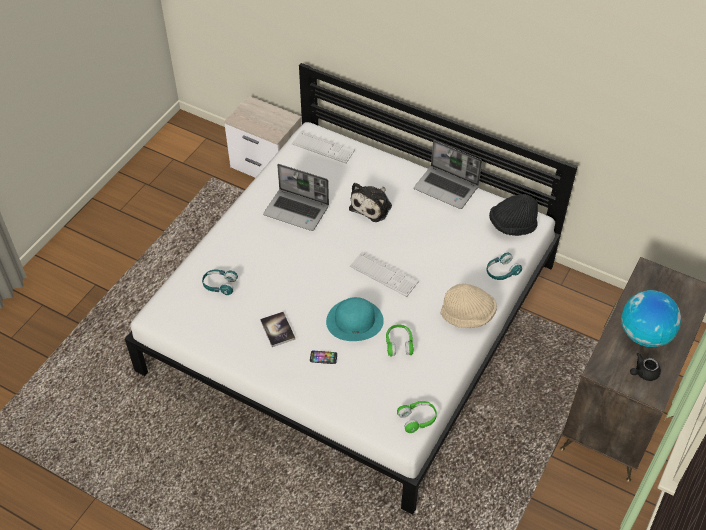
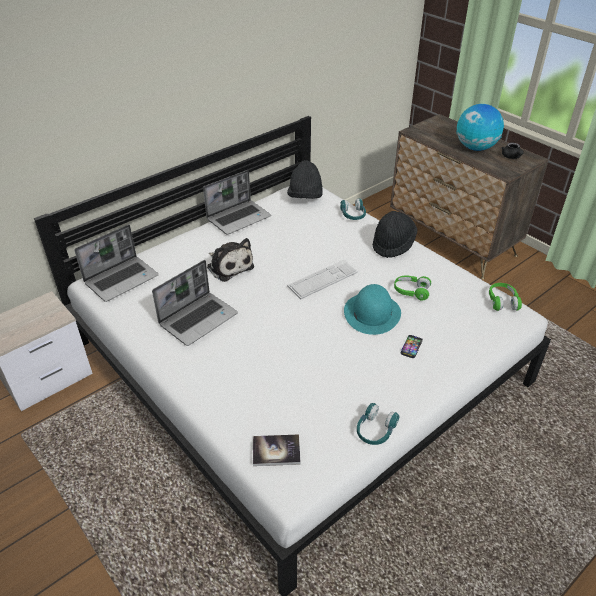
camera: 70 degrees left, 10 degrees down
turquoise headphones [202,270,238,295] -> turquoise headphones moved to [357,403,400,445]
book [260,312,295,347] -> book moved to [253,434,301,466]
keyboard [292,131,355,163] -> laptop [74,224,159,302]
beige hat [441,284,497,328] -> black hat [373,211,417,258]

